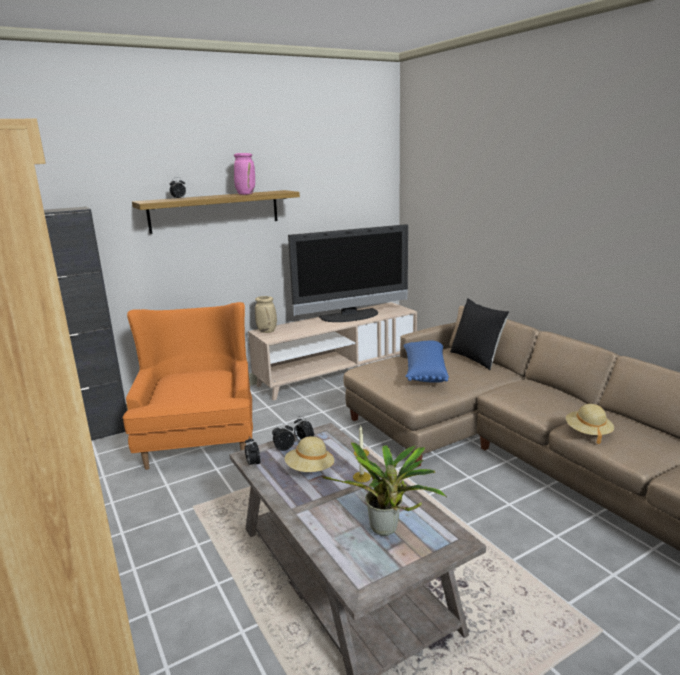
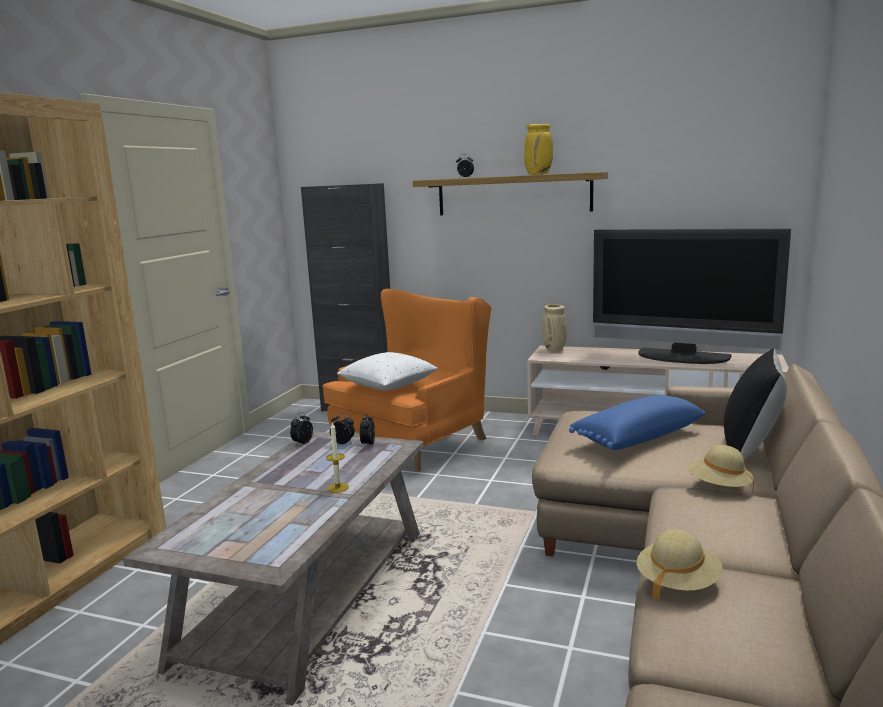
camera: 50 degrees right, 5 degrees down
pink vase [234,153,255,195] -> yellow vase [524,124,553,175]
beige hat [285,436,334,472] -> beige hat moved to [688,445,754,493]
potted plant [321,442,447,536] -> none
none -> white pillow [337,352,438,390]

